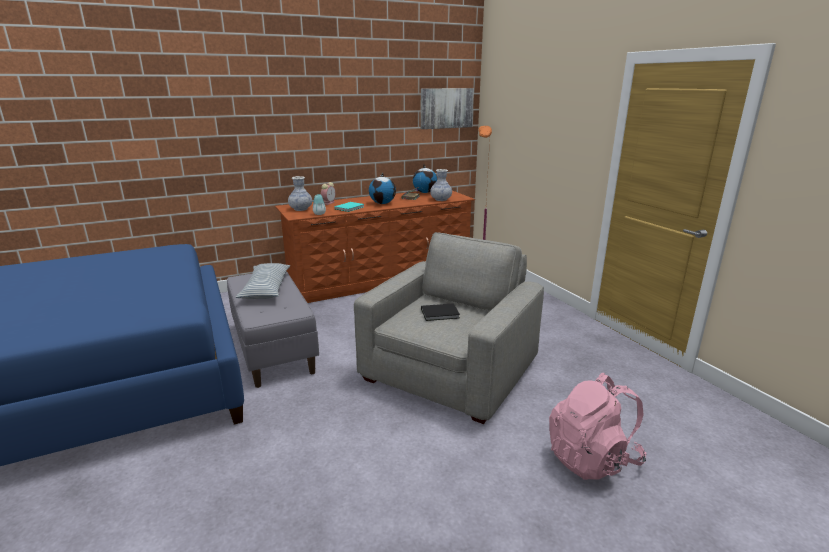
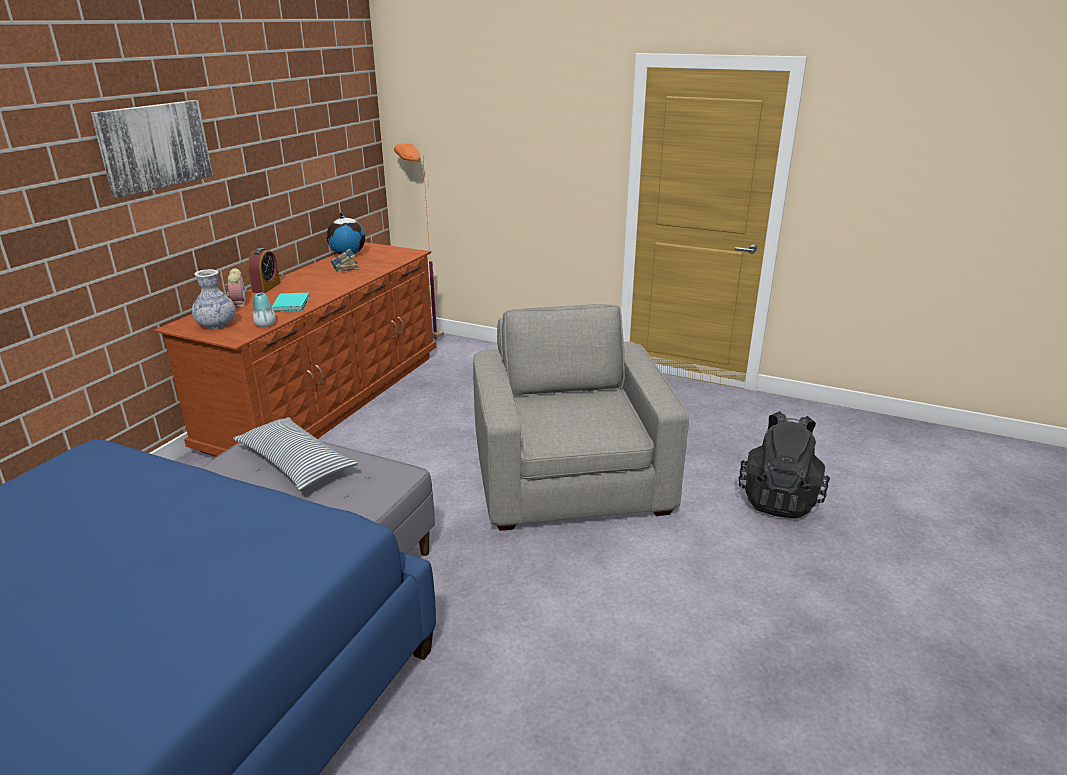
camera: 40 degrees left, 5 degrees up
globe [369,173,396,204] -> none
picture [421,88,474,129] -> picture moved to [91,100,213,198]
black book [421,303,460,321] -> none
vase [430,169,452,201] -> none
pink backpack [549,373,646,480] -> black backpack [738,411,830,518]
none -> alarm clock [248,248,280,293]

